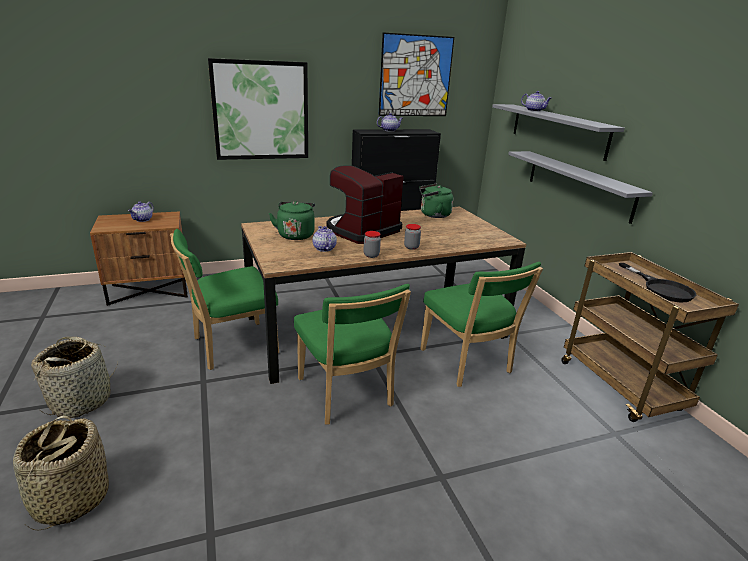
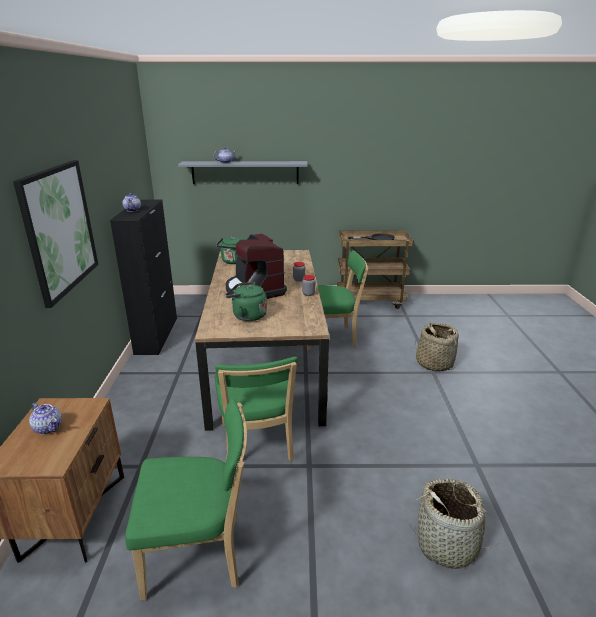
camera: 70 degrees left, 0 degrees up
basket [31,337,118,418] -> basket moved to [415,323,459,372]
green chair [294,284,411,425] -> green chair moved to [125,398,247,601]
teapot [313,226,337,252] -> none
picture [378,33,454,116] -> none
grey shelf [508,151,653,224] -> none

